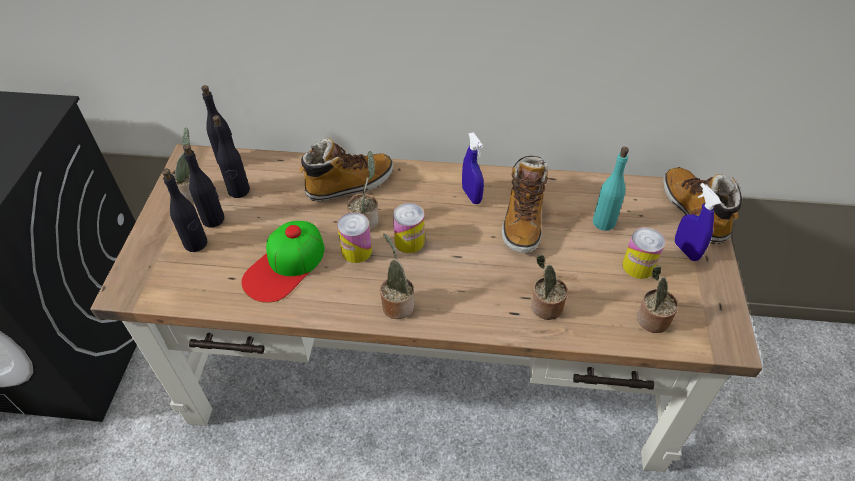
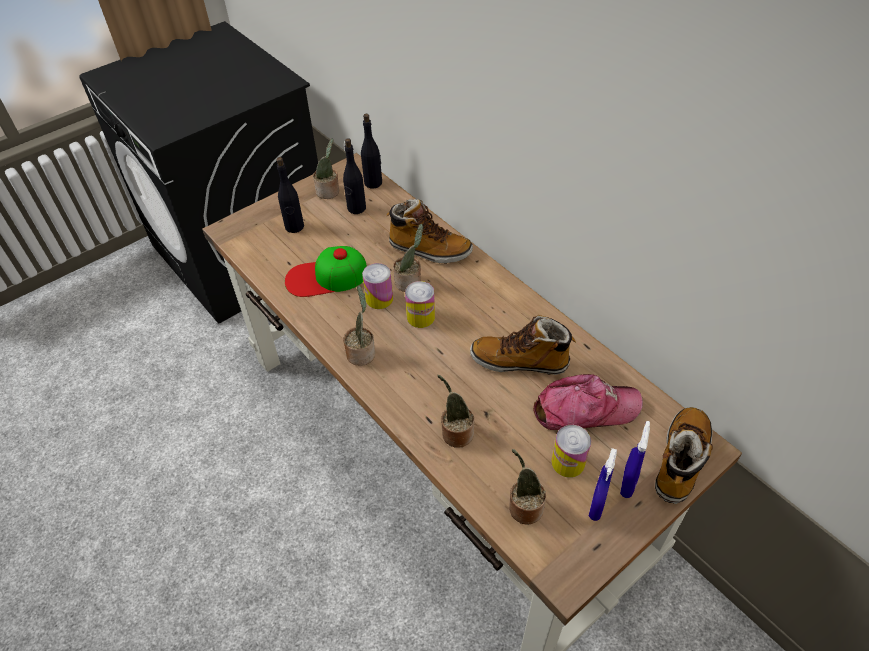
camera: 45 degrees right, 0 degrees up
black bottle [183,144,225,228] -> none
blue spray bottle [462,132,484,204] -> blue spray bottle moved to [588,448,617,521]
boot [501,156,548,253] -> boot turned 45 degrees clockwise [470,315,576,375]
turquoise bottle [593,147,629,231] -> cap [533,374,643,430]

